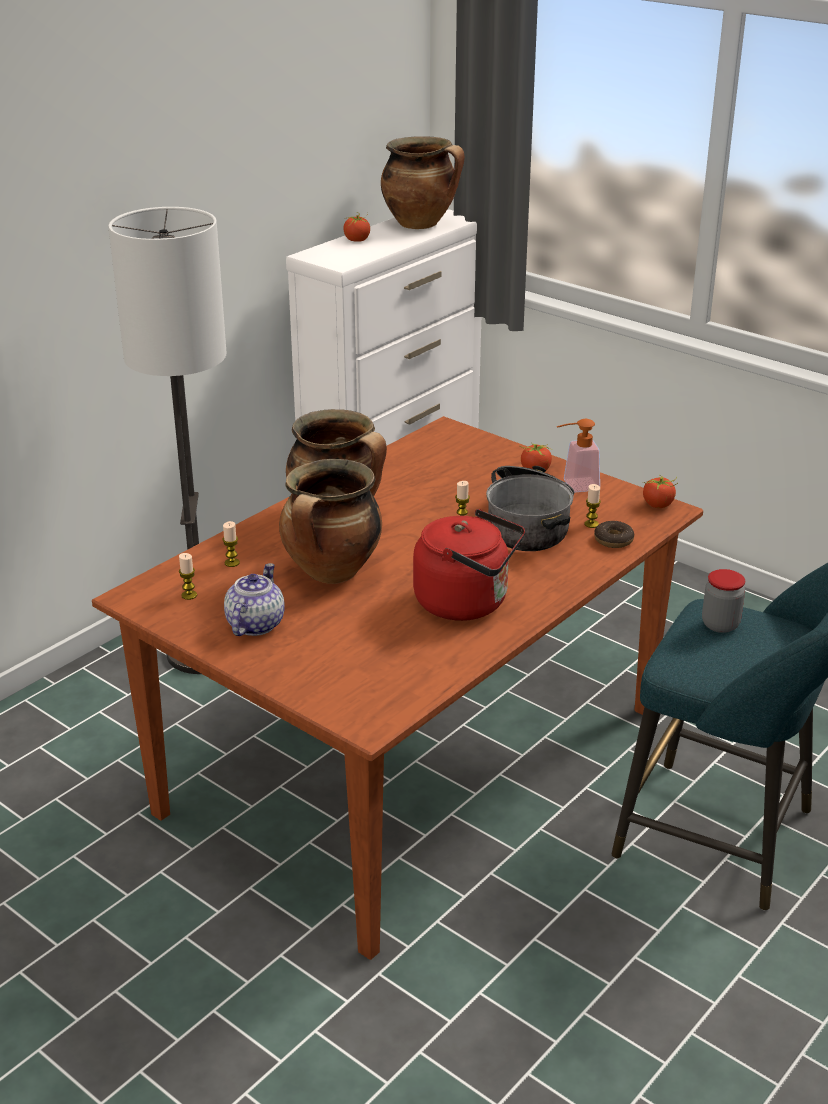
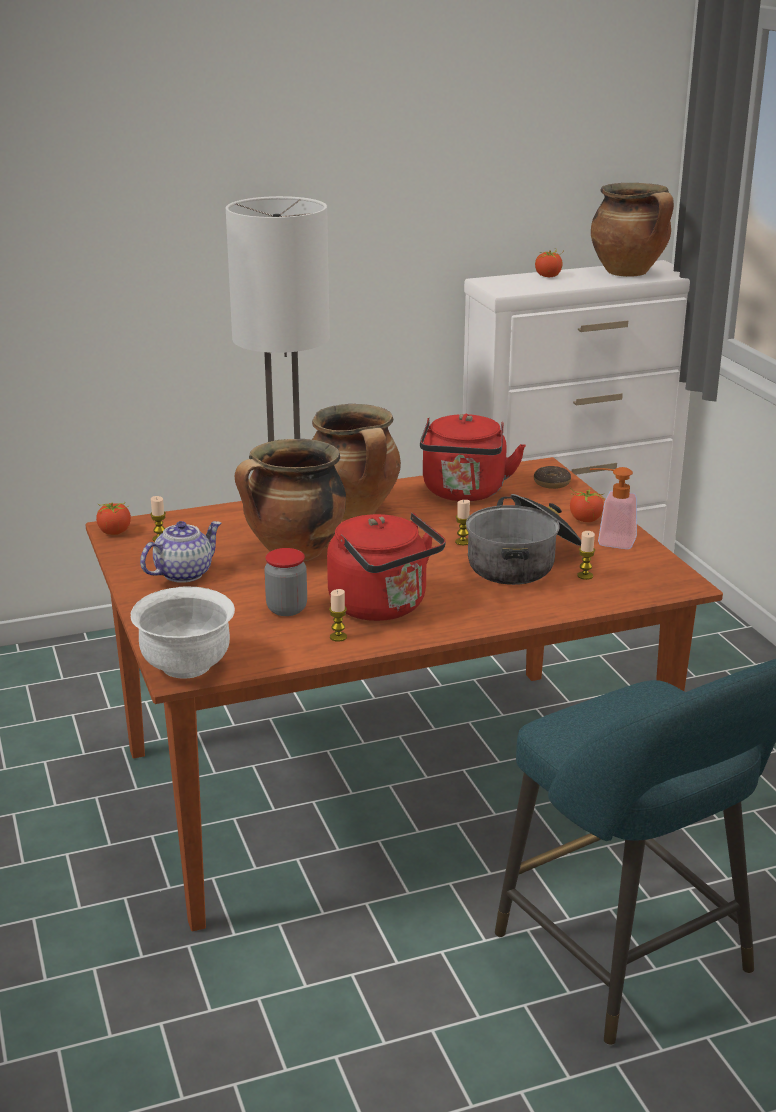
camera: 30 degrees right, 5 degrees down
candle [223,521,240,567] -> candle moved to [329,589,347,642]
donut [594,520,634,548] -> donut moved to [534,466,571,489]
tomato [643,475,678,508] -> tomato moved to [96,502,131,535]
jar [702,569,745,633] -> jar moved to [264,548,307,616]
none -> white bowl [131,587,235,678]
none -> red kettle [420,414,526,501]

